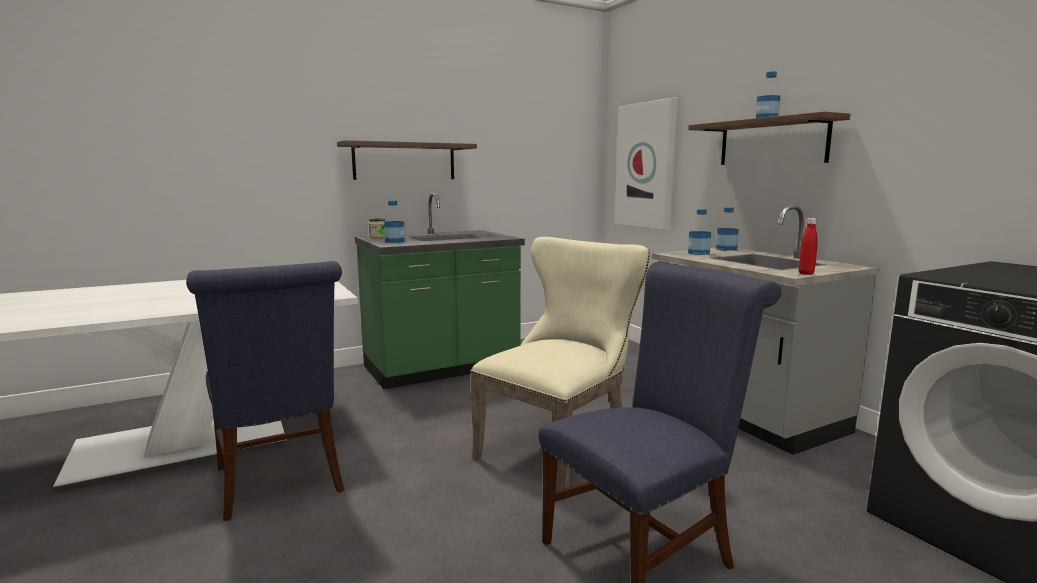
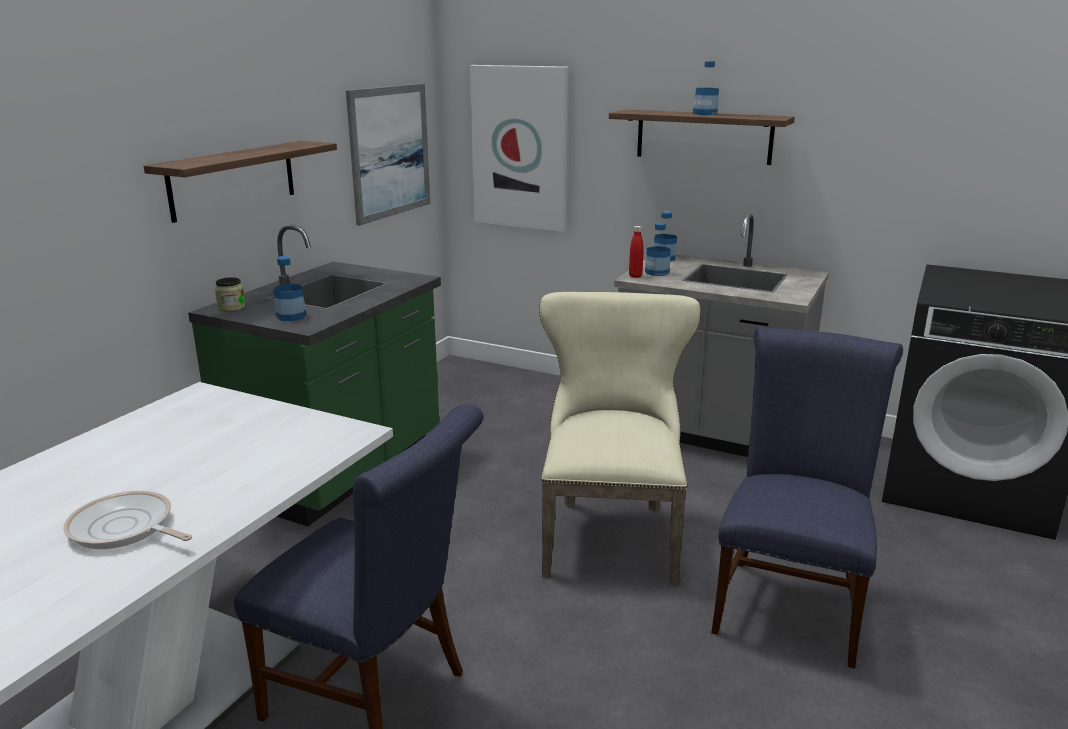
camera: 35 degrees left, 10 degrees up
red bottle [798,218,818,275] -> red bottle moved to [629,226,644,278]
none -> frying pan [63,491,192,549]
none -> picture [346,84,430,226]

